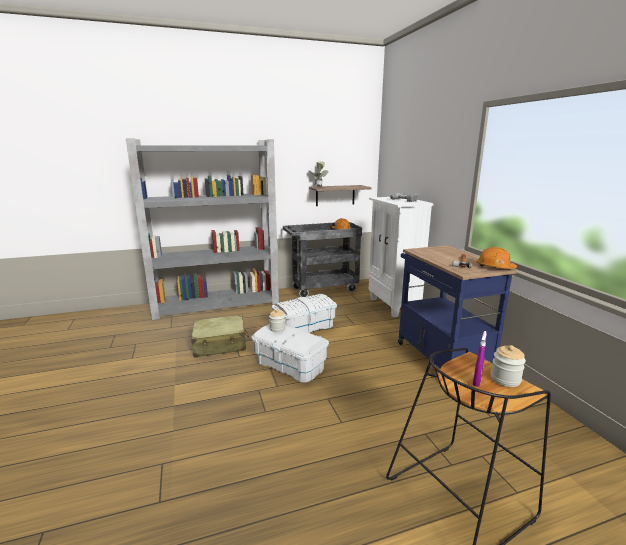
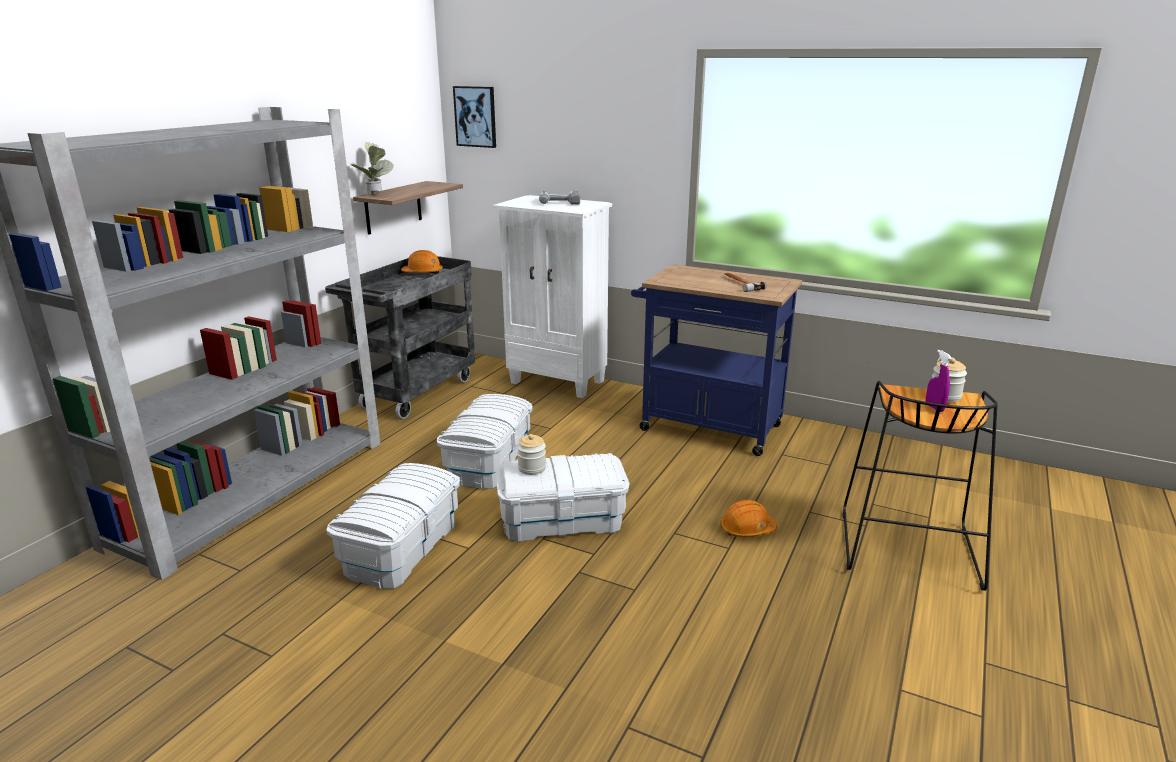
camera: 45 degrees left, 5 degrees up
beige suitcase [191,314,249,357] -> white storage box [326,463,460,589]
orange hard hat [476,247,517,269] -> orange hard hat moved to [720,500,777,537]
none -> picture [453,86,496,148]

